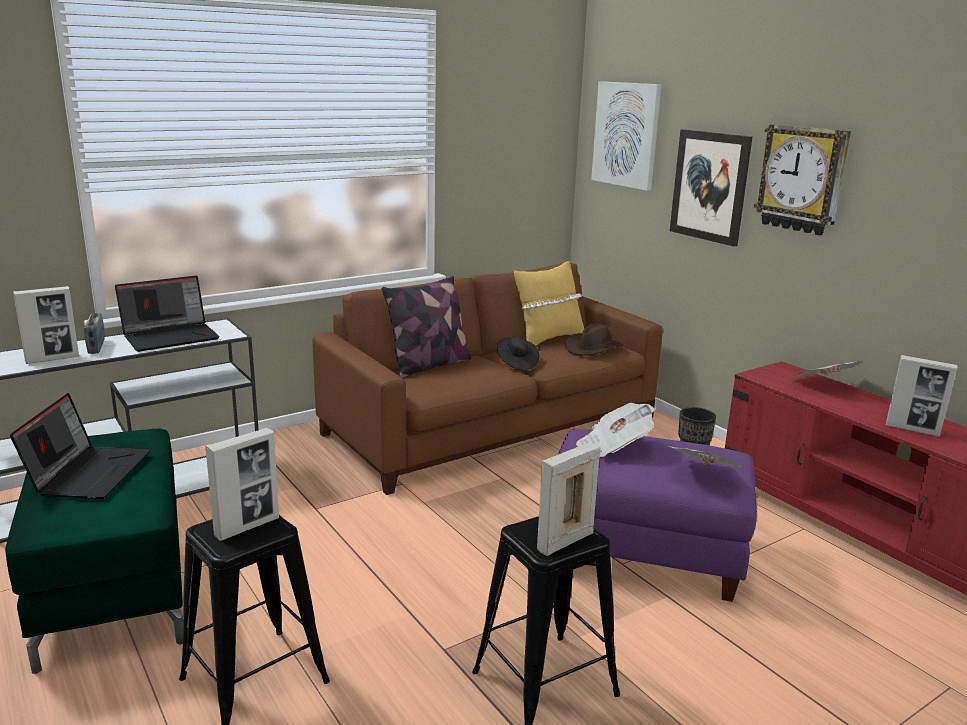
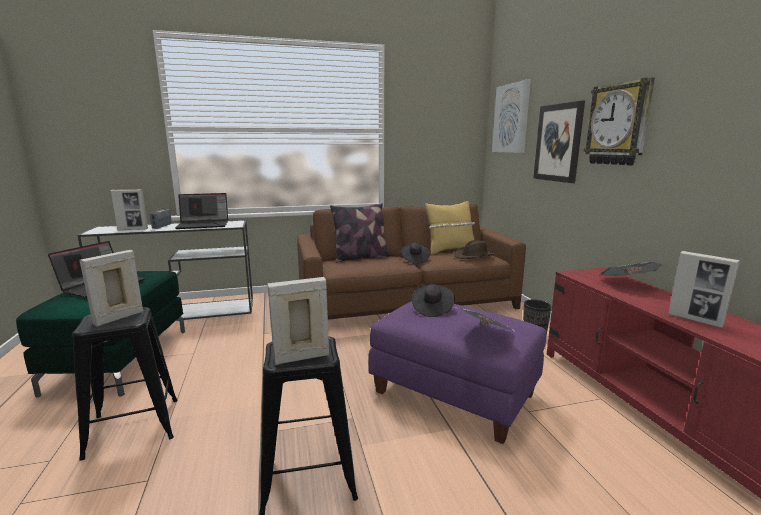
camera: 20 degrees right, 5 degrees down
picture frame [205,428,279,541] -> picture frame turned 150 degrees clockwise [79,250,143,327]
newspaper [576,403,655,457] -> black hat [412,284,455,317]

